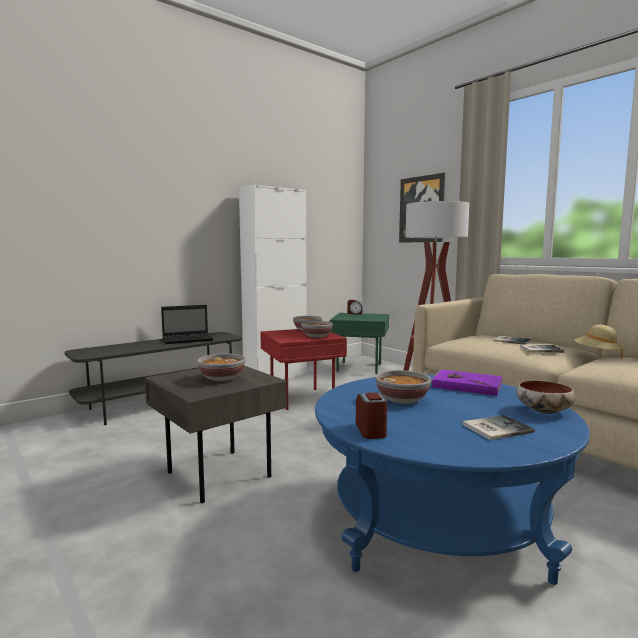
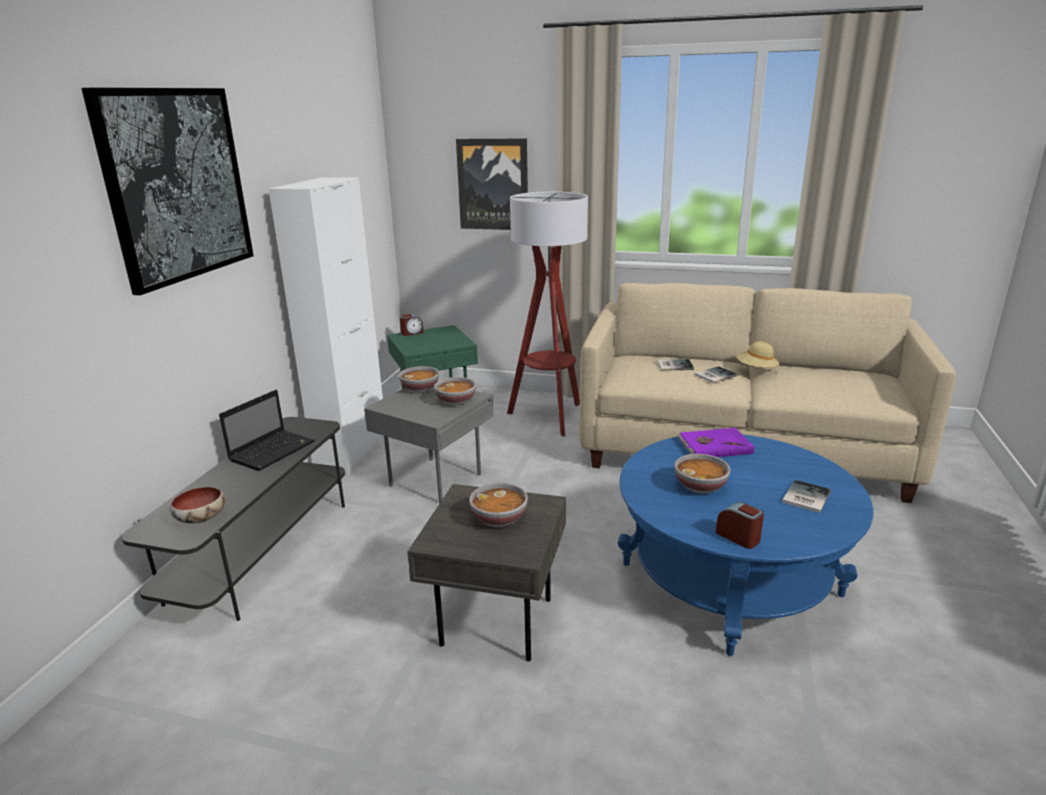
camera: 35 degrees left, 15 degrees up
red side table [261,329,347,410] -> grey side table [364,387,493,504]
bowl [516,381,575,414] -> bowl moved to [170,487,225,523]
none -> picture [81,87,254,295]

